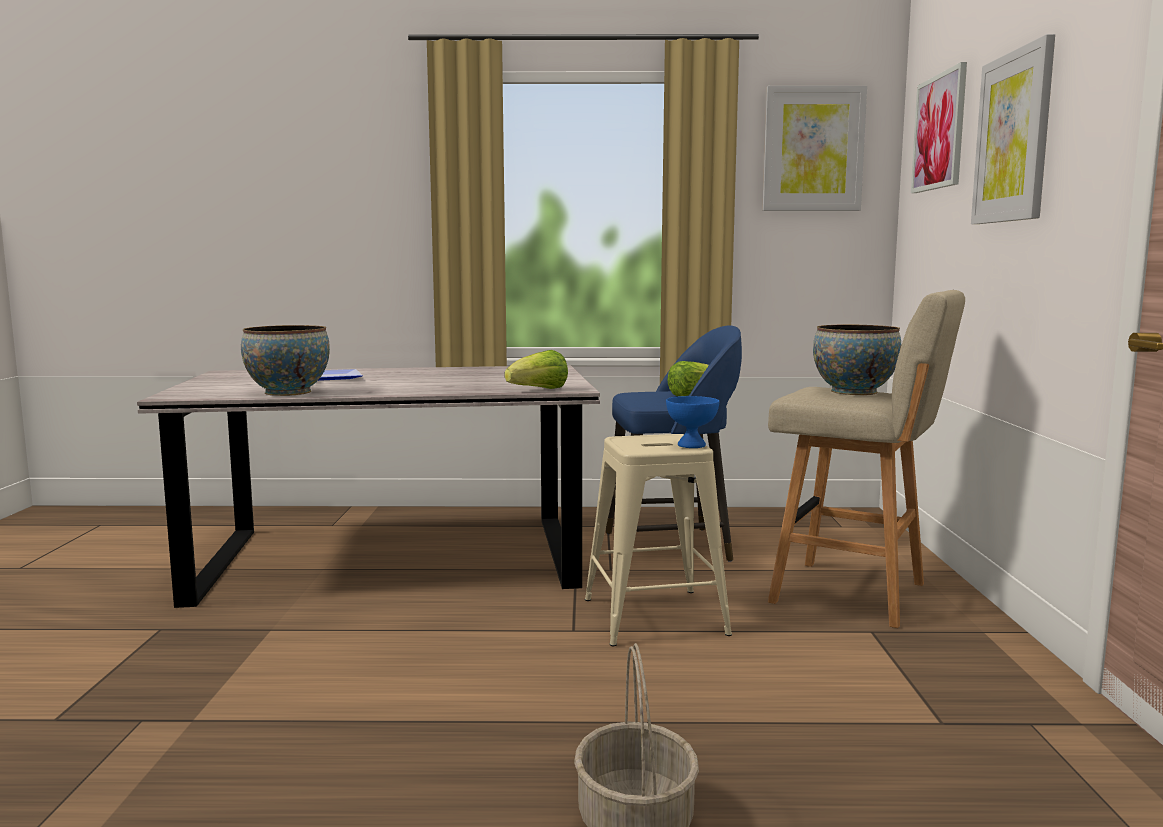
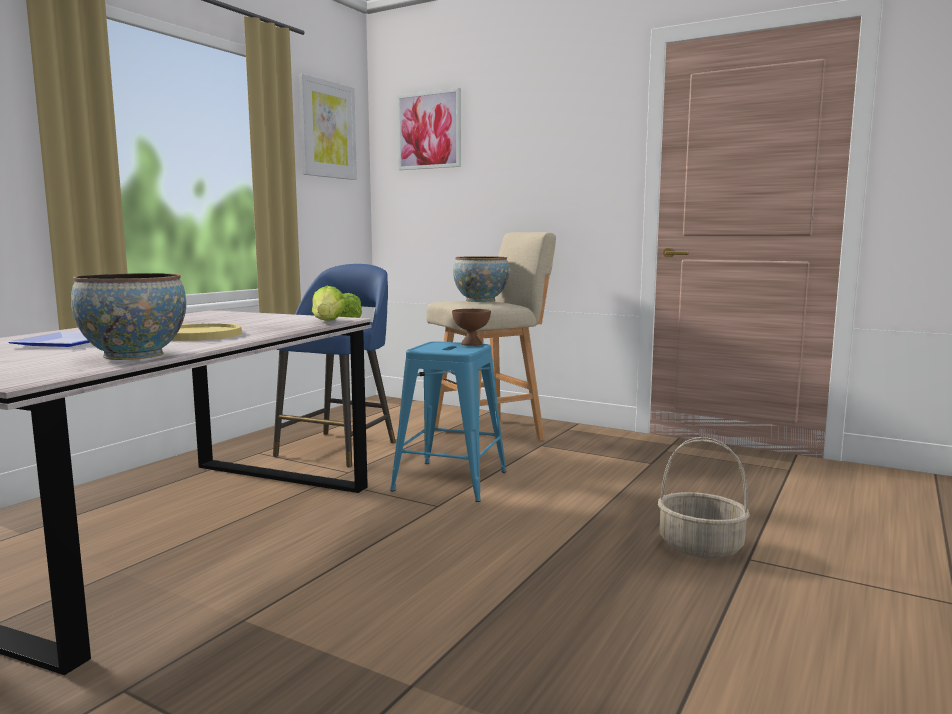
camera: 60 degrees left, 0 degrees up
beige stool [585,434,732,646] -> blue stool [390,341,506,502]
blue bowl [666,396,719,448] -> brown bowl [452,309,491,346]
picture [971,34,1055,224] -> none
none -> yellow plate [171,323,242,341]

